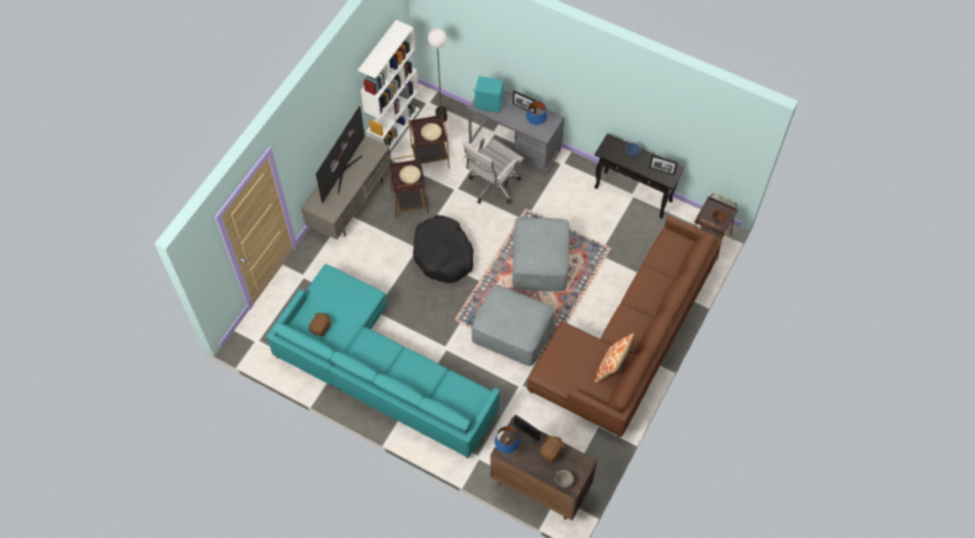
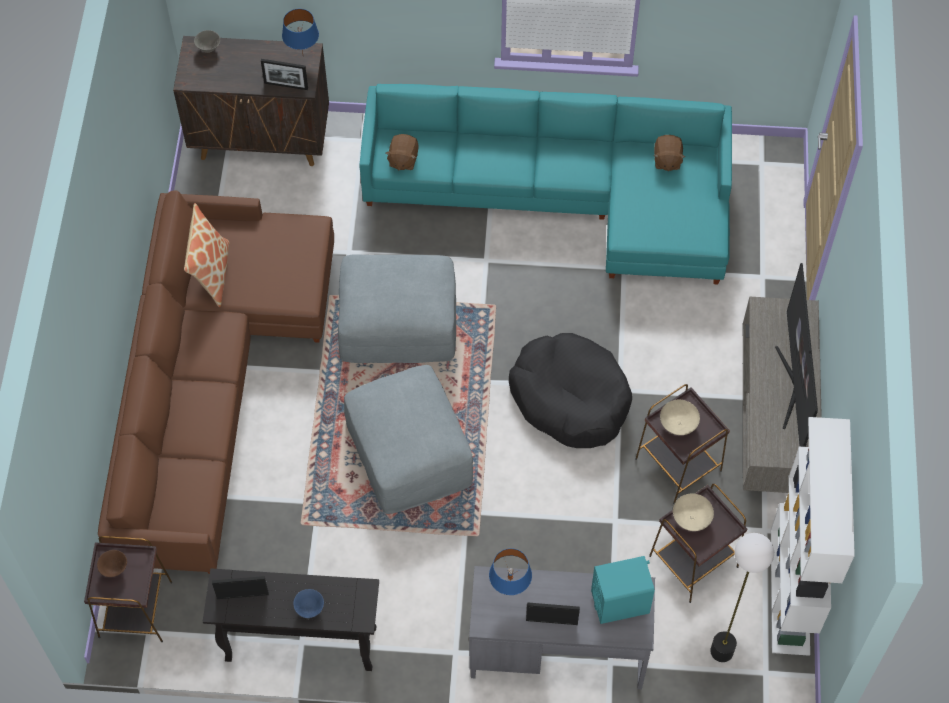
camera: 155 degrees right, 0 degrees up
white office chair [463,136,524,204] -> none
brown plush toy [540,435,565,462] -> brown plush toy moved to [385,134,419,170]

